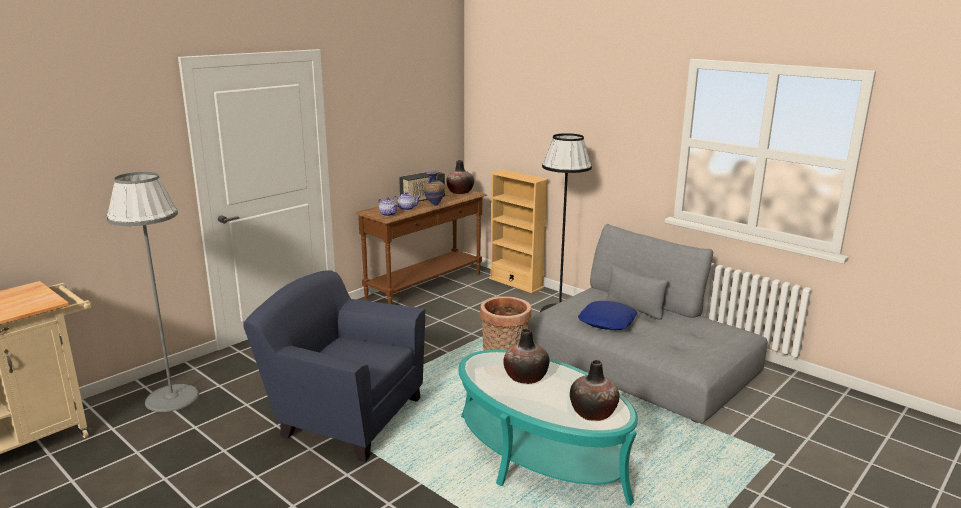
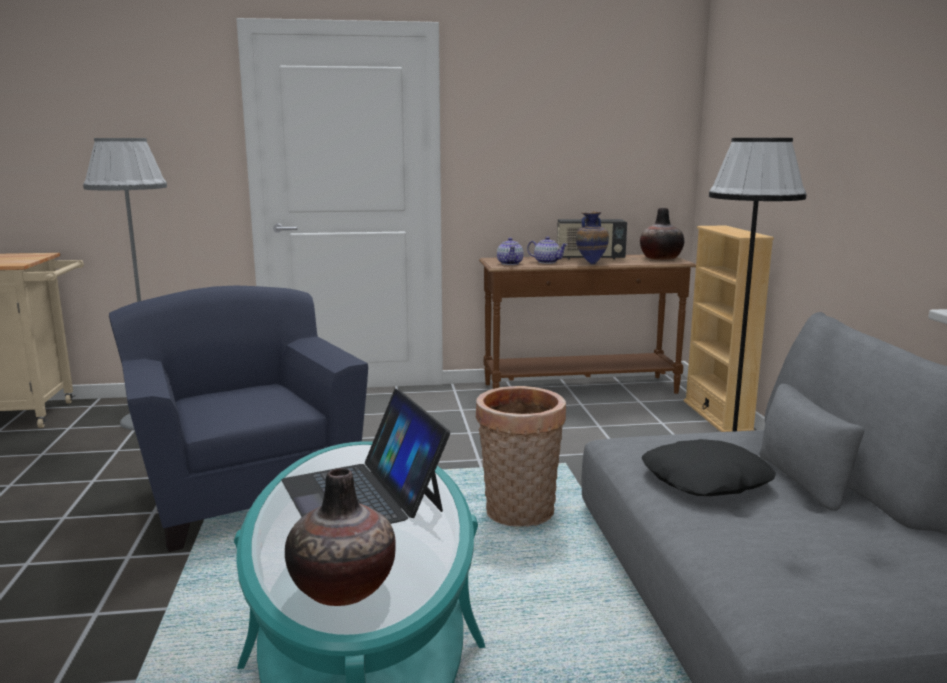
camera: 40 degrees right, 5 degrees down
vase [503,329,549,384] -> laptop [281,389,450,524]
blue pillow [578,301,637,330] -> black pillow [642,439,776,496]

